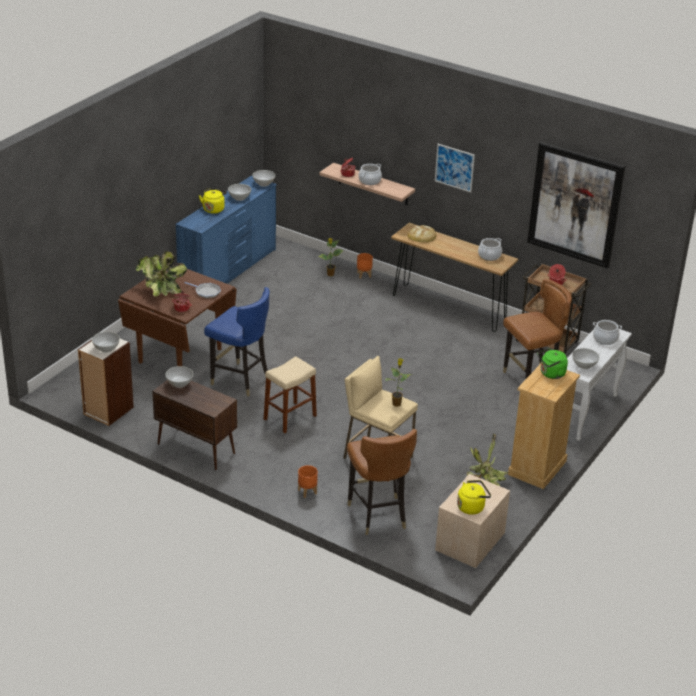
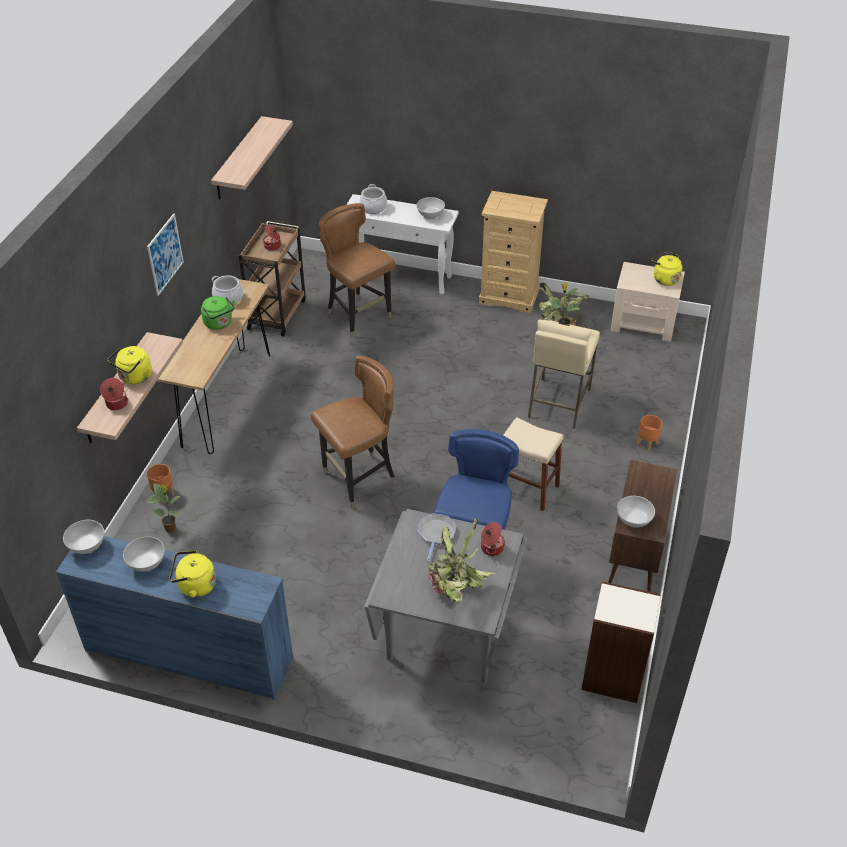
camera: 105 degrees left, 10 degrees up
white bowl [92,332,120,353] -> none
brown dining table [118,269,237,366] -> grey dining table [364,509,527,684]
brown chair [347,429,417,535] -> brown chair moved to [311,355,396,509]
cooking pot [359,164,382,185] -> yellow kettle [107,346,152,384]
bread [407,225,437,242] -> none
picture [527,142,625,269] -> shelf [211,116,293,199]
green kettle [537,348,568,379] -> green kettle moved to [201,296,235,330]

